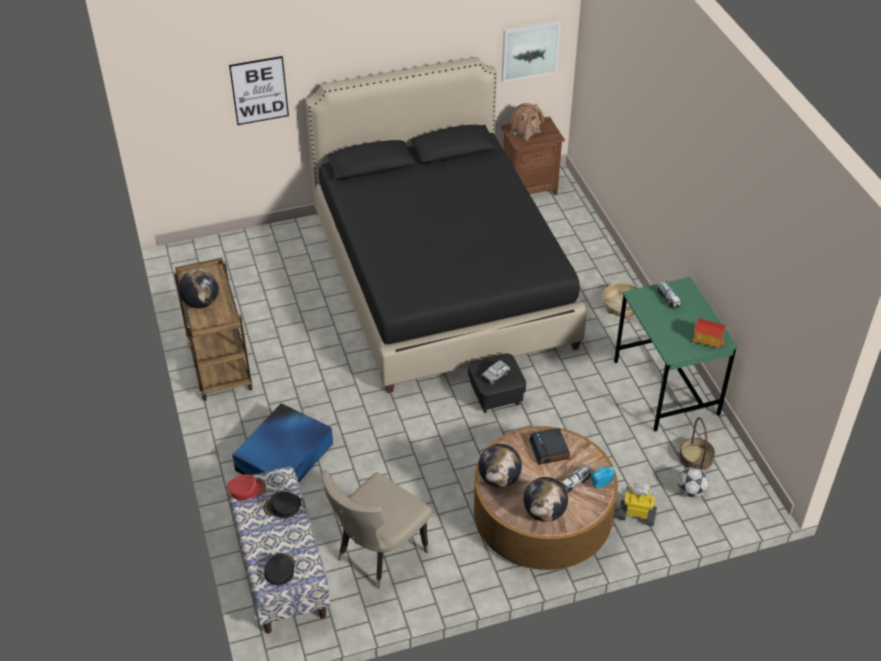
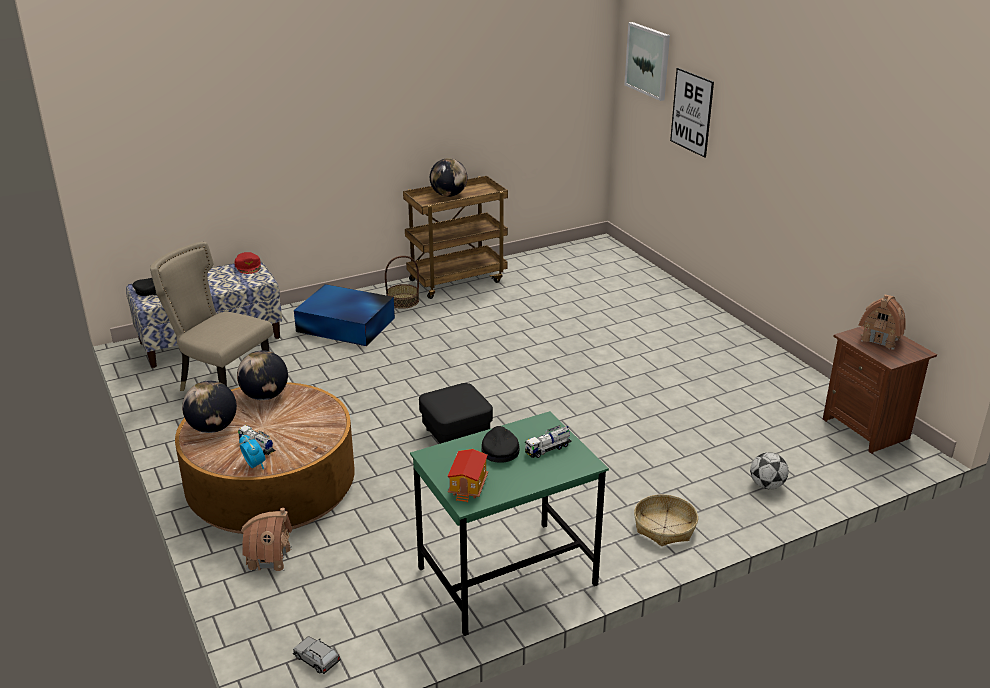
camera: 80 degrees right, 15 degrees down
black cap [264,492,301,518] -> black cap moved to [481,426,519,463]
black bed [305,57,587,393] -> none
grey toy car [481,360,511,385] -> grey toy car moved to [293,636,341,674]
picture [502,20,561,82] -> picture moved to [625,22,670,101]
alarm clock [529,428,570,465] -> none
toy robot [618,483,657,526] -> toy house [241,508,292,571]
football [678,467,708,497] -> football moved to [750,452,789,489]
basket [679,417,715,471] -> basket moved to [385,256,419,309]

